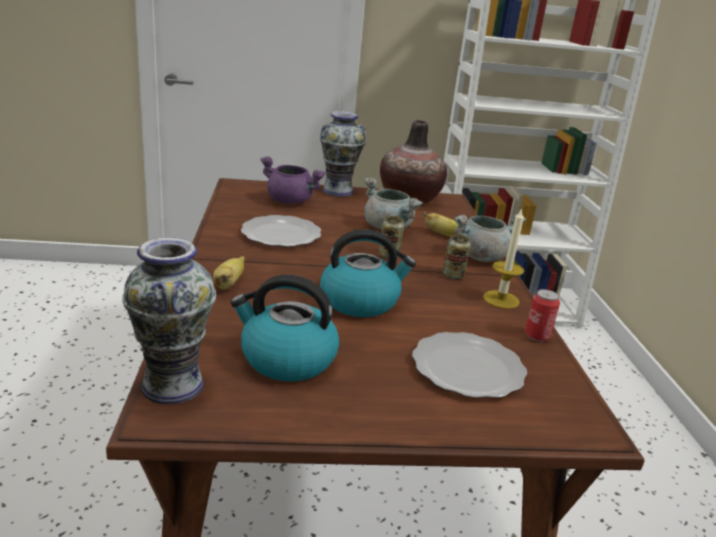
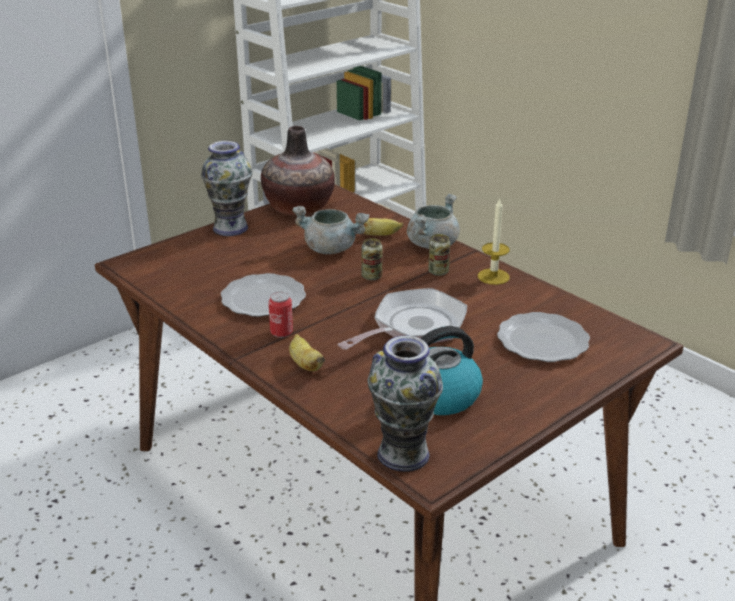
camera: 35 degrees left, 5 degrees up
purple cooking pot [260,156,326,204] -> none
kettle [320,229,416,317] -> frying pan [338,288,467,350]
can [525,289,560,342] -> can moved to [268,292,293,338]

